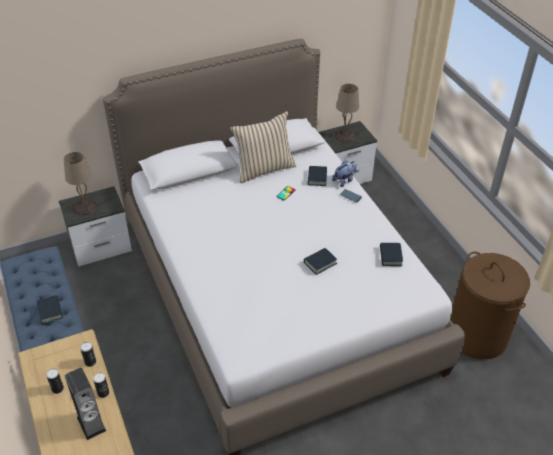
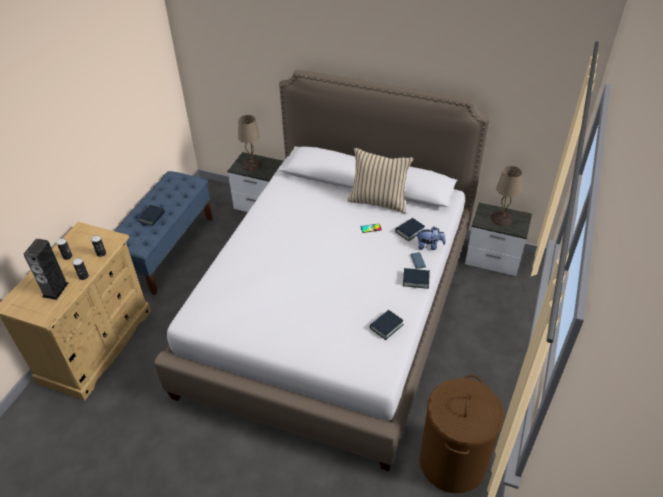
camera: 45 degrees right, 0 degrees up
book [304,248,337,275] -> book moved to [403,268,430,289]

